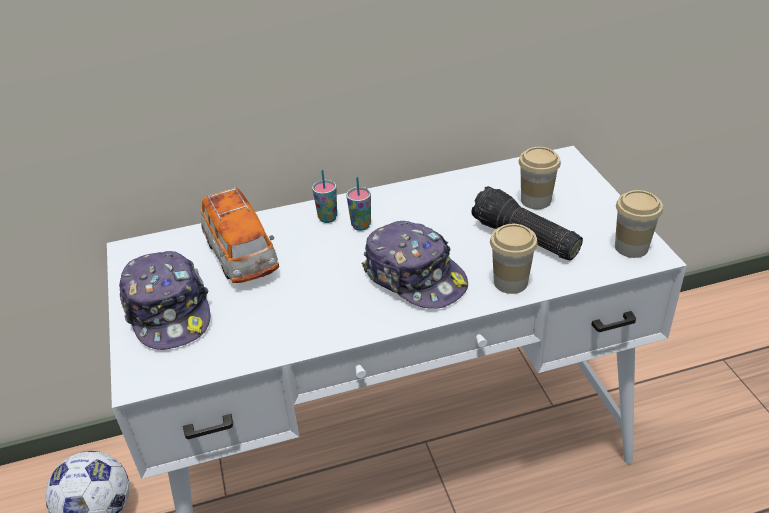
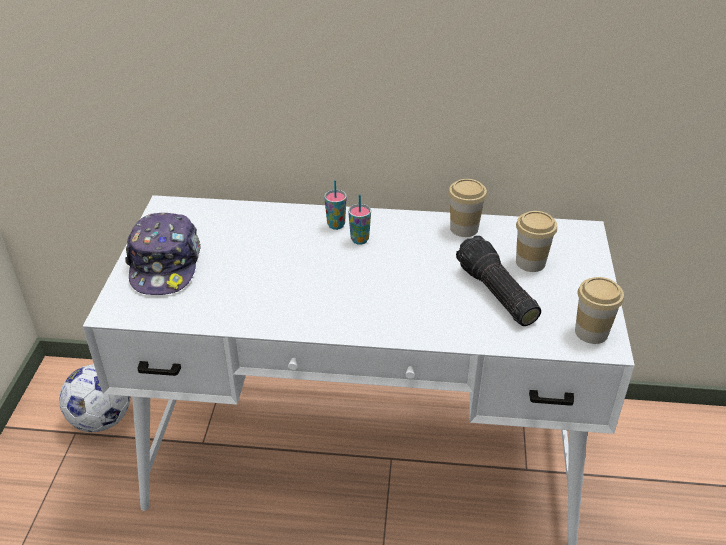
camera: 20 degrees right, 0 degrees up
toy car [201,187,279,283] -> none
cap [362,221,468,309] -> none
cup [490,224,538,294] -> cup moved to [448,179,487,237]

